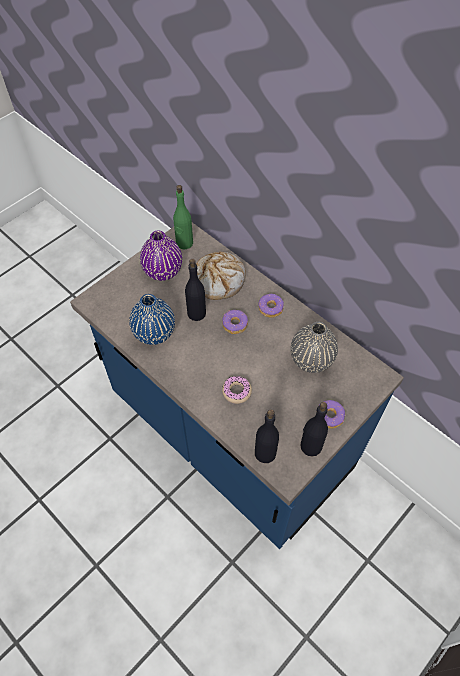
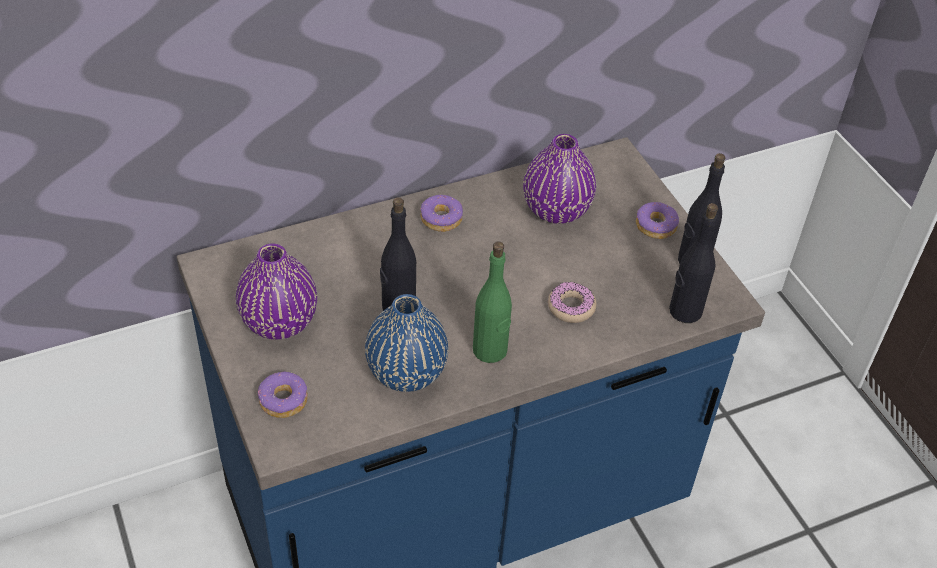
camera: 70 degrees left, 10 degrees down
green bottle [173,185,193,250] -> green bottle moved to [473,241,512,363]
bread [196,251,246,300] -> none
donut [223,310,248,334] -> donut moved to [258,372,308,418]
grey vase [291,322,338,373] -> purple vase [523,134,596,224]

